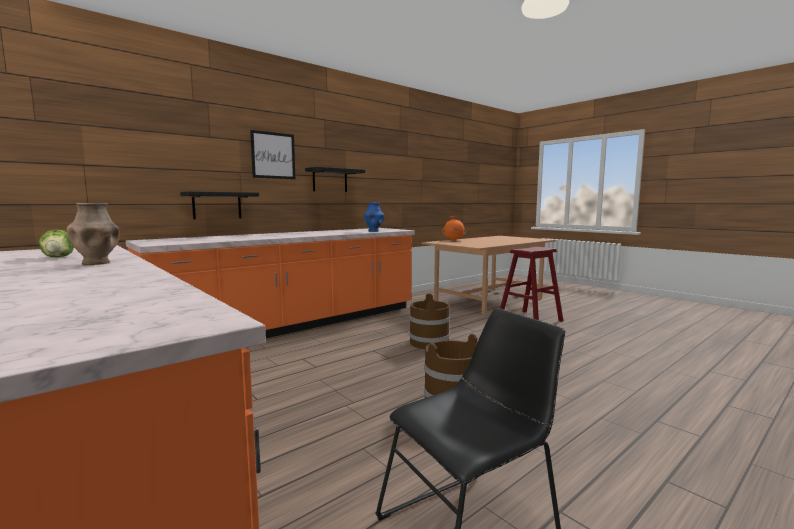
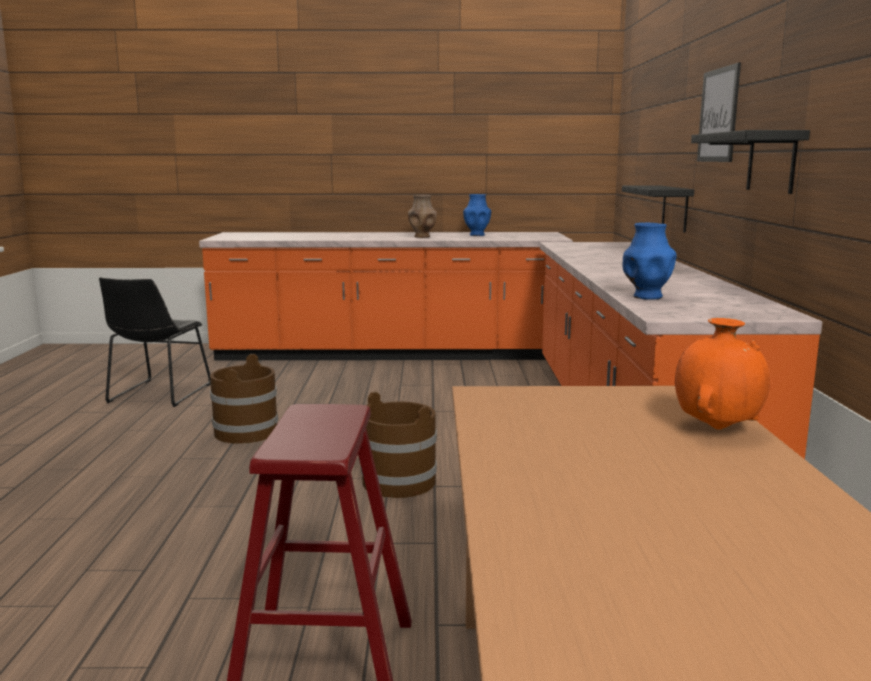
camera: 130 degrees right, 5 degrees up
lettuce [39,229,74,257] -> blue vase [463,194,491,236]

